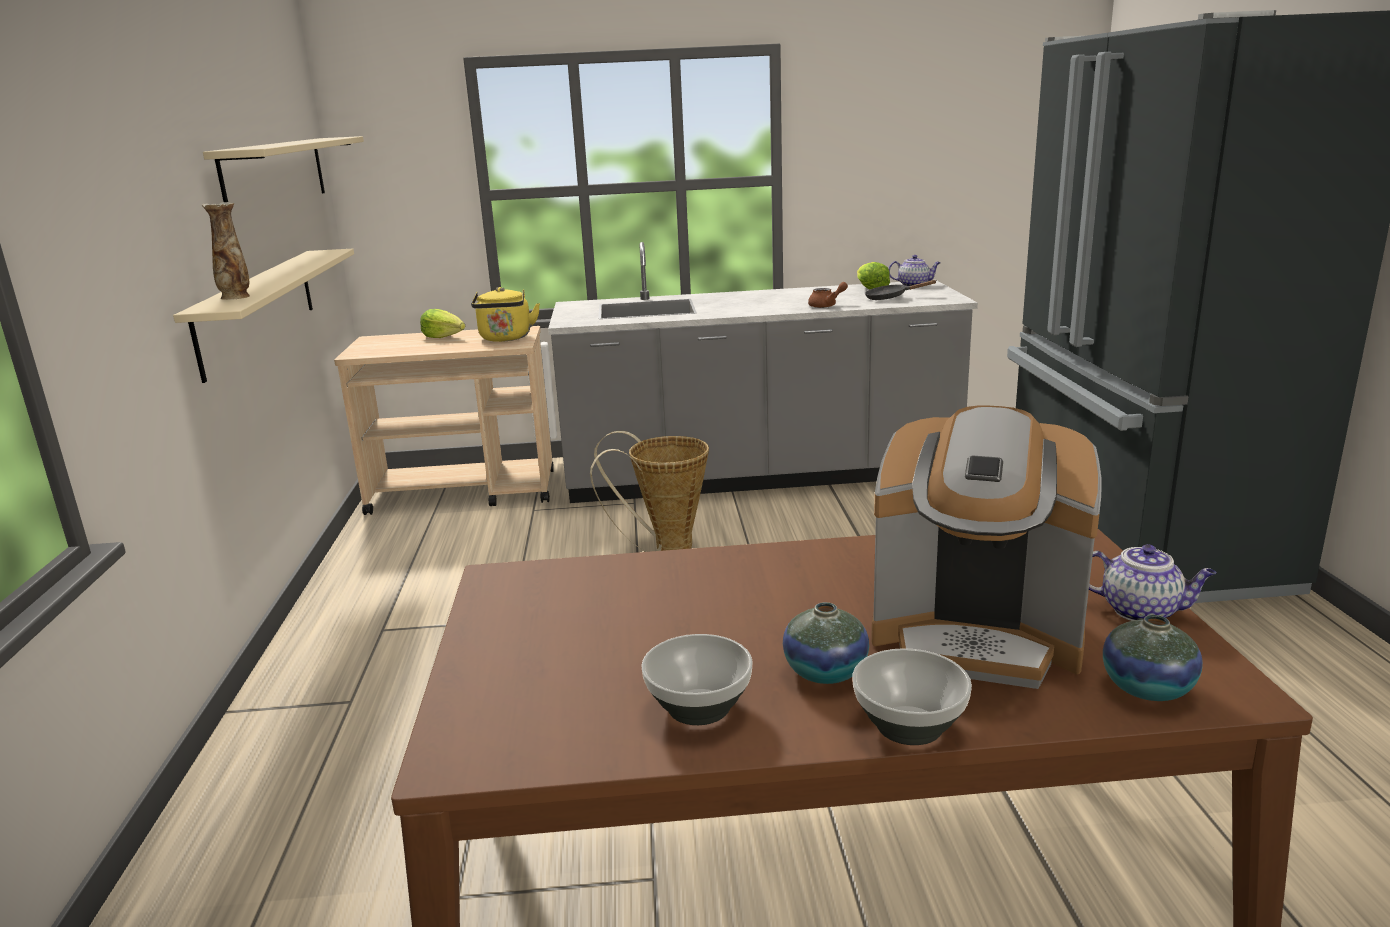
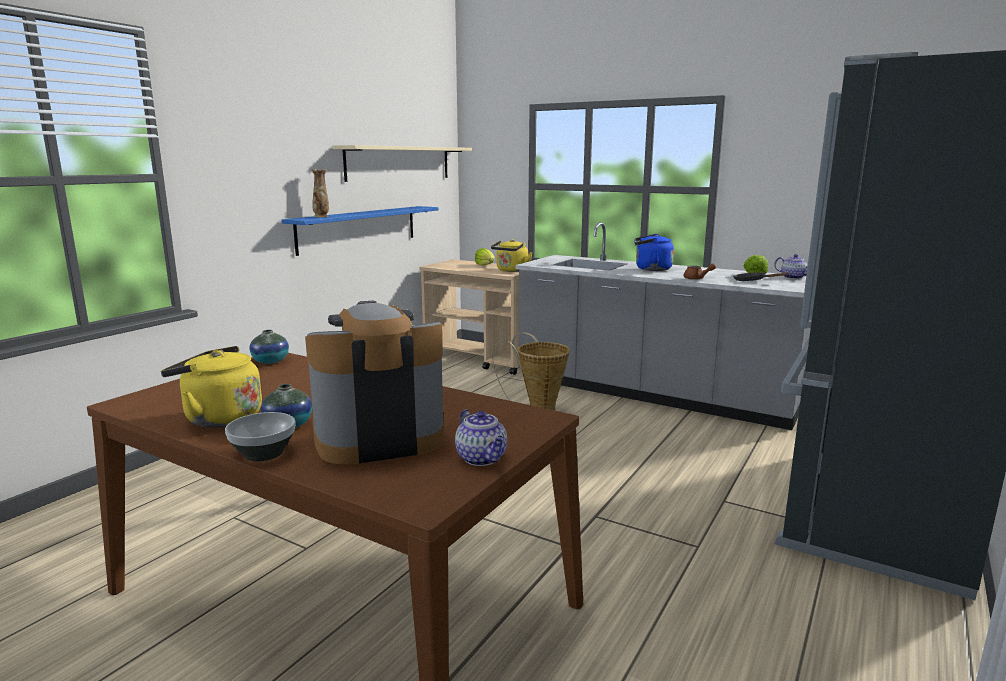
camera: 35 degrees right, 5 degrees down
beige shelf [173,249,354,383] -> blue shelf [282,206,439,256]
bowl [641,634,753,725] -> yellow kettle [161,346,262,428]
coffee machine [871,406,1102,689] -> coffee machine turned 105 degrees clockwise [305,301,445,465]
vase [1103,615,1203,701] -> vase moved to [249,330,289,364]
none -> blue kettle [635,234,674,271]

